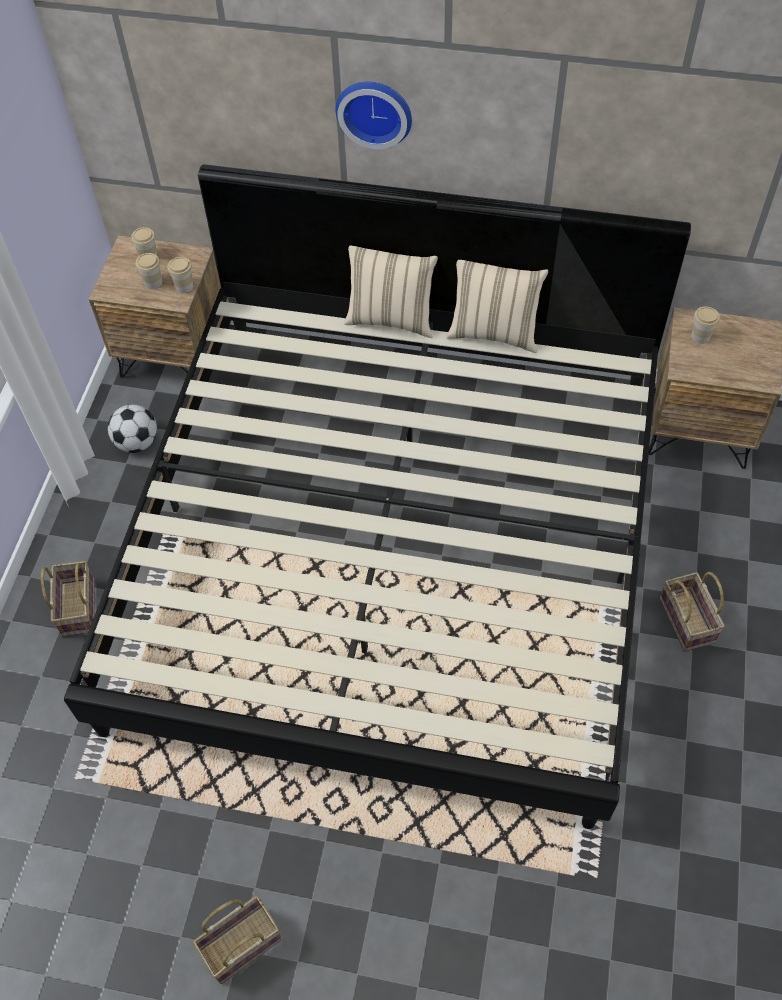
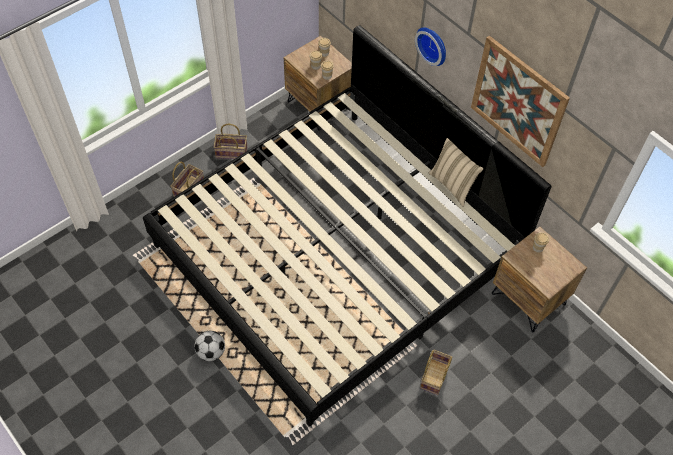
camera: 35 degrees right, 0 degrees up
football [108,404,157,453] -> football moved to [195,331,225,361]
basket [193,896,282,984] -> basket moved to [213,123,247,159]
beige pillow [344,245,438,338] -> none
none -> picture [471,35,570,167]

